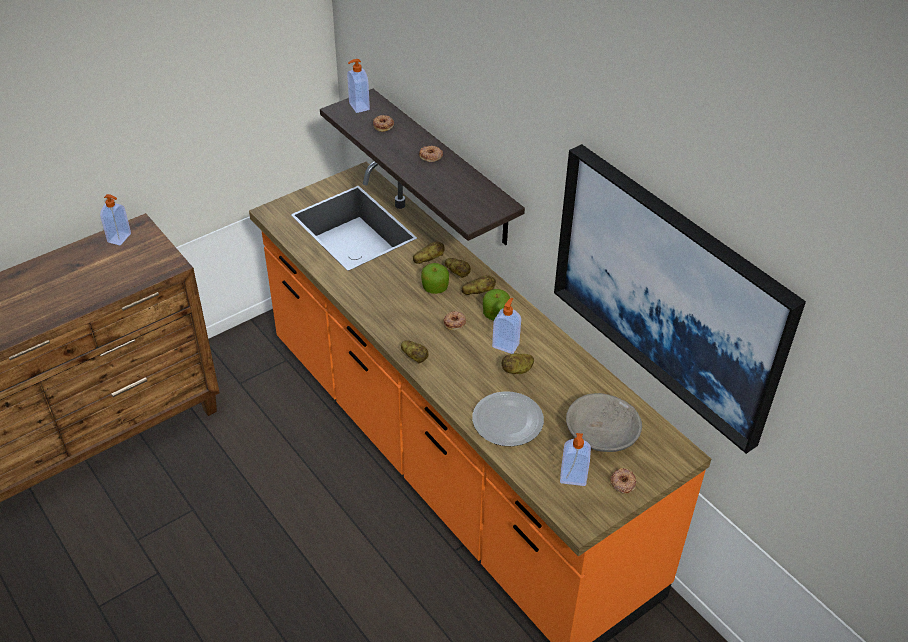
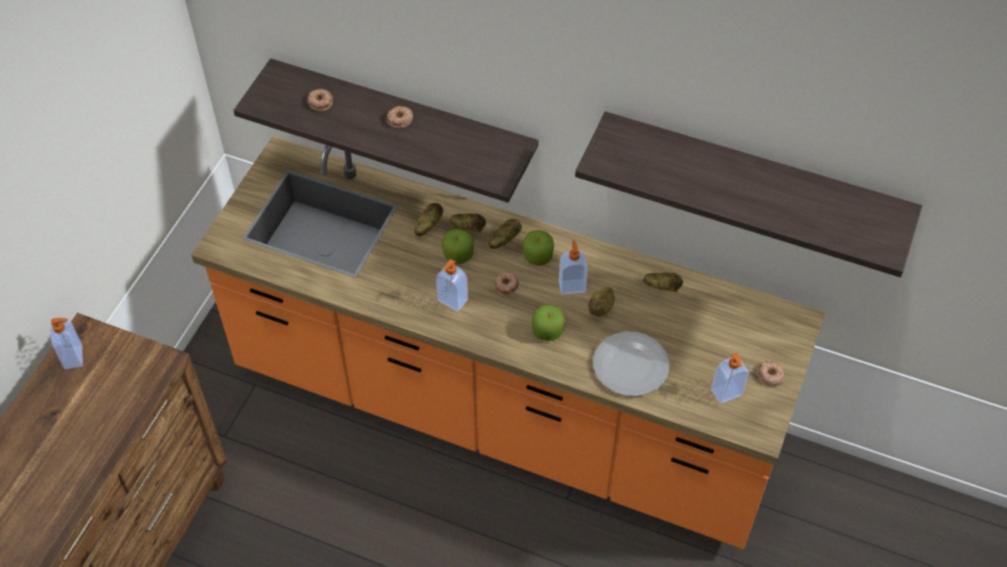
camera: 30 degrees left, 10 degrees up
soap dispenser [347,59,370,113] -> soap dispenser moved to [436,259,468,312]
potato [401,340,429,364] -> potato moved to [644,273,683,292]
picture [554,144,806,454] -> shelf [575,111,922,277]
grey bowl [566,393,642,452] -> none
none -> apple [532,305,565,341]

